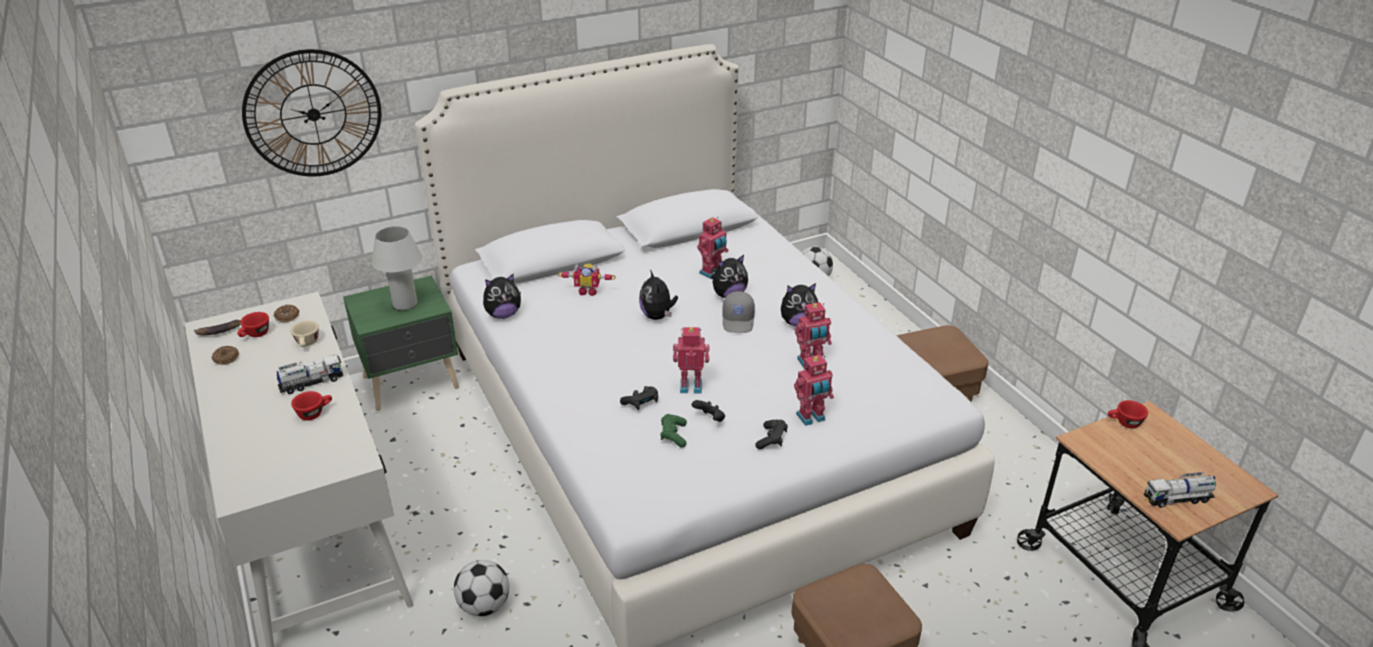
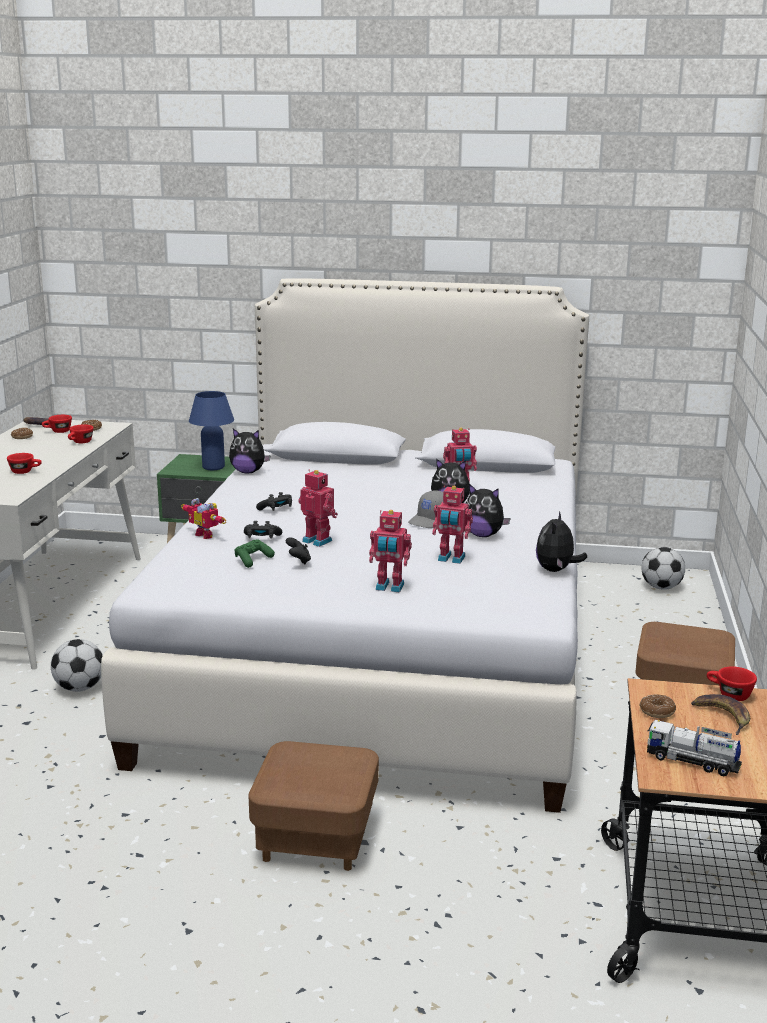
camera: 35 degrees right, 15 degrees down
wall clock [242,49,381,176] -> none
toy truck [276,354,343,394] -> none
beige cup [290,320,319,347] -> red cup [68,424,93,443]
white table lamp [371,226,422,310] -> blue table lamp [189,391,234,470]
toy robot [558,264,616,296] -> toy robot moved to [181,498,226,539]
plush toy [639,269,678,320] -> plush toy moved to [536,511,587,572]
black game controller [755,420,788,449] -> black game controller moved to [256,492,292,511]
none -> donut [639,694,676,718]
none -> banana [691,694,750,735]

